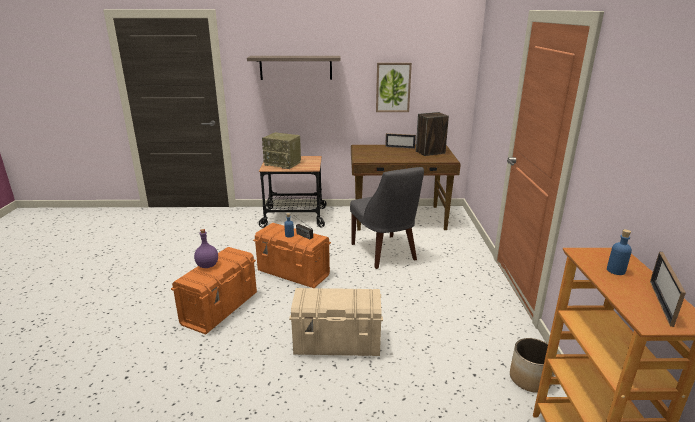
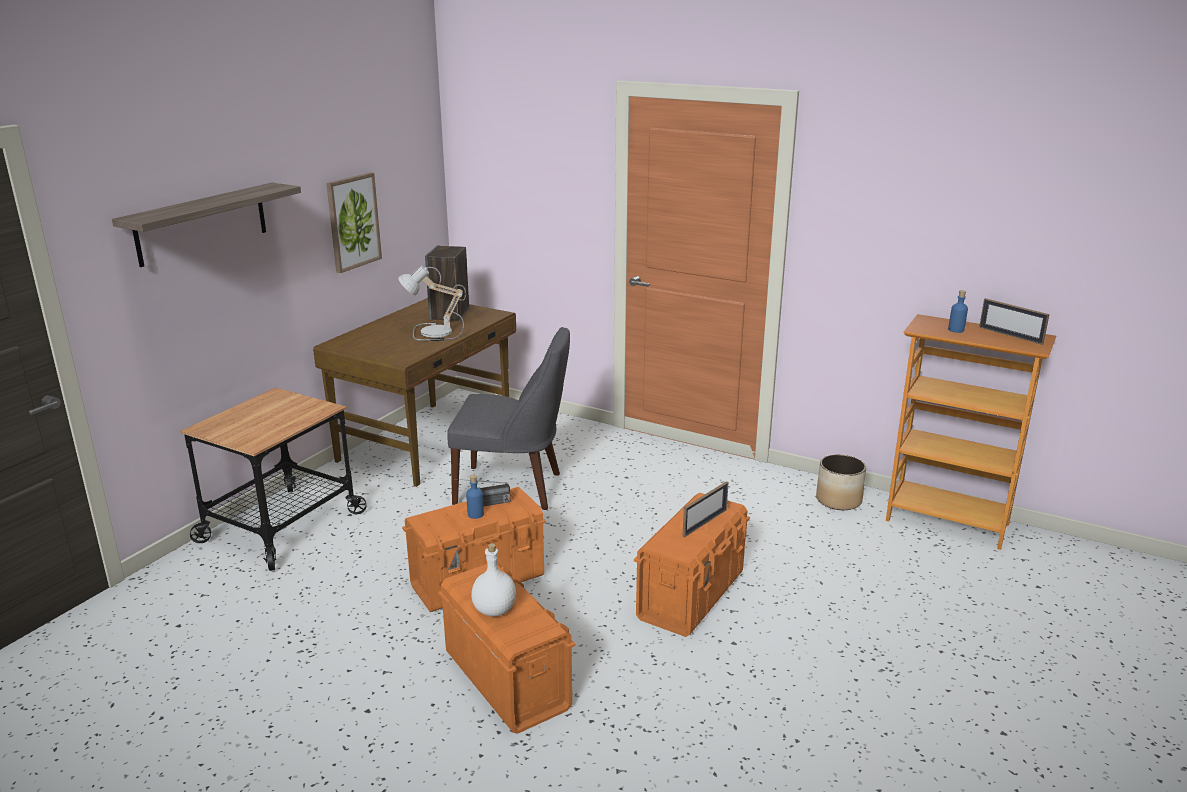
camera: 60 degrees left, 0 degrees up
purple bottle [194,229,218,268] -> white bottle [471,543,516,616]
radio [262,132,301,169] -> none
beige storage box [289,288,383,356] -> orange storage box [634,492,750,637]
picture frame [385,133,416,149] -> picture frame moved to [683,481,729,537]
none -> table lamp [398,265,466,341]

